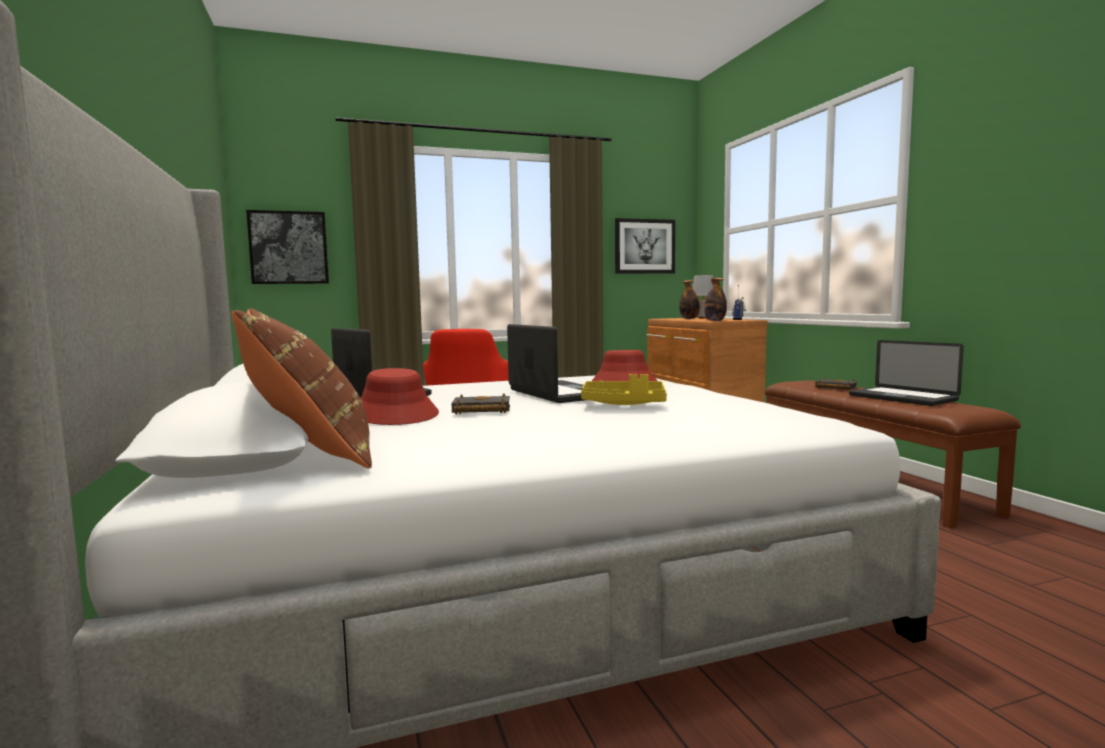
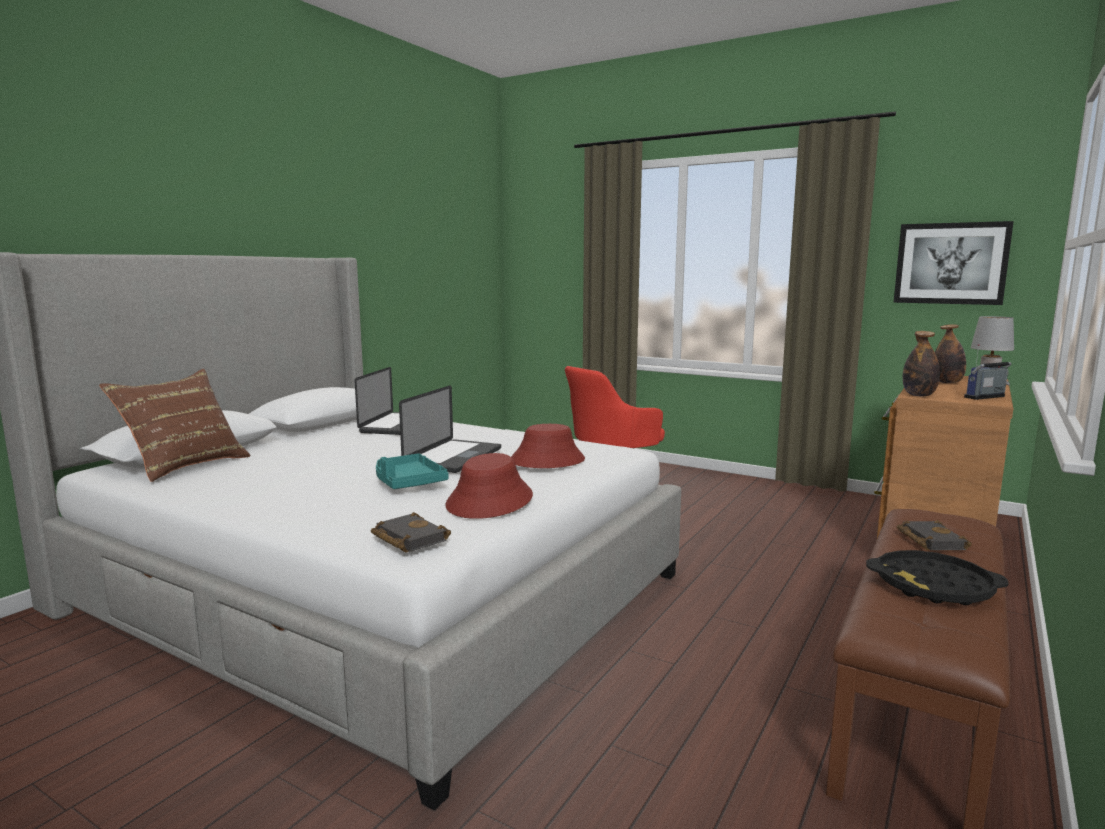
camera: 50 degrees right, 5 degrees up
picture [246,210,329,284] -> none
red hat [360,368,439,425] -> red hat moved to [445,453,533,519]
black book [452,394,510,414] -> black book moved to [371,512,451,552]
yellow tray [581,374,667,405] -> turquoise tray [376,453,449,489]
laptop [849,340,964,406] -> black tray [866,550,1009,605]

